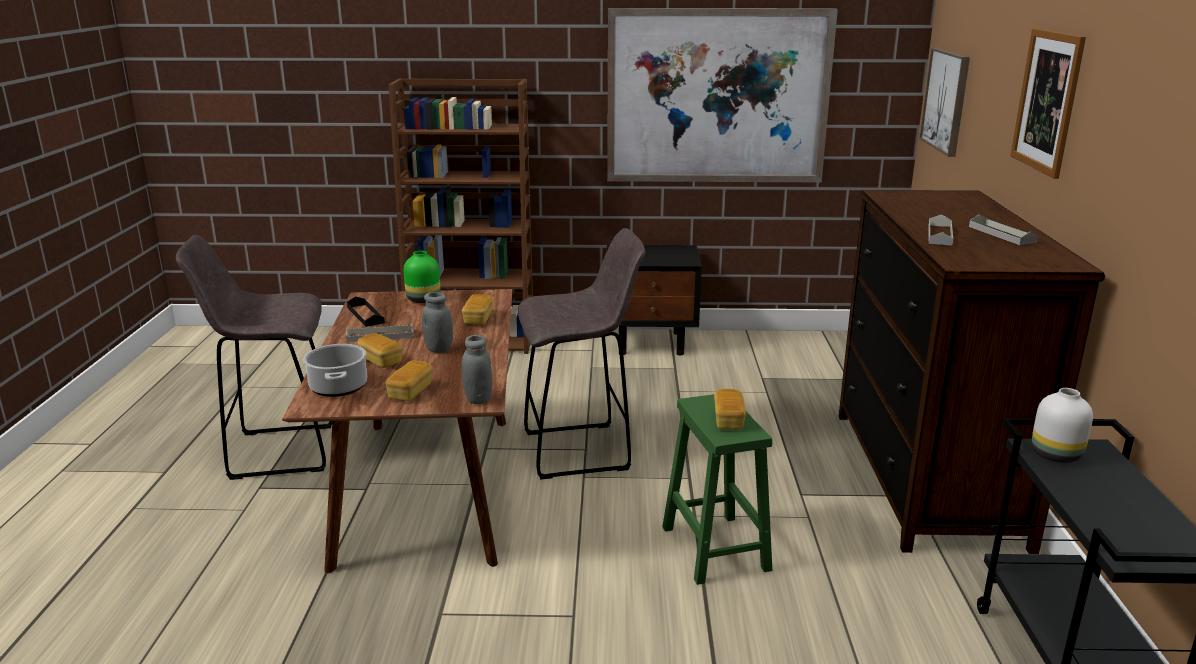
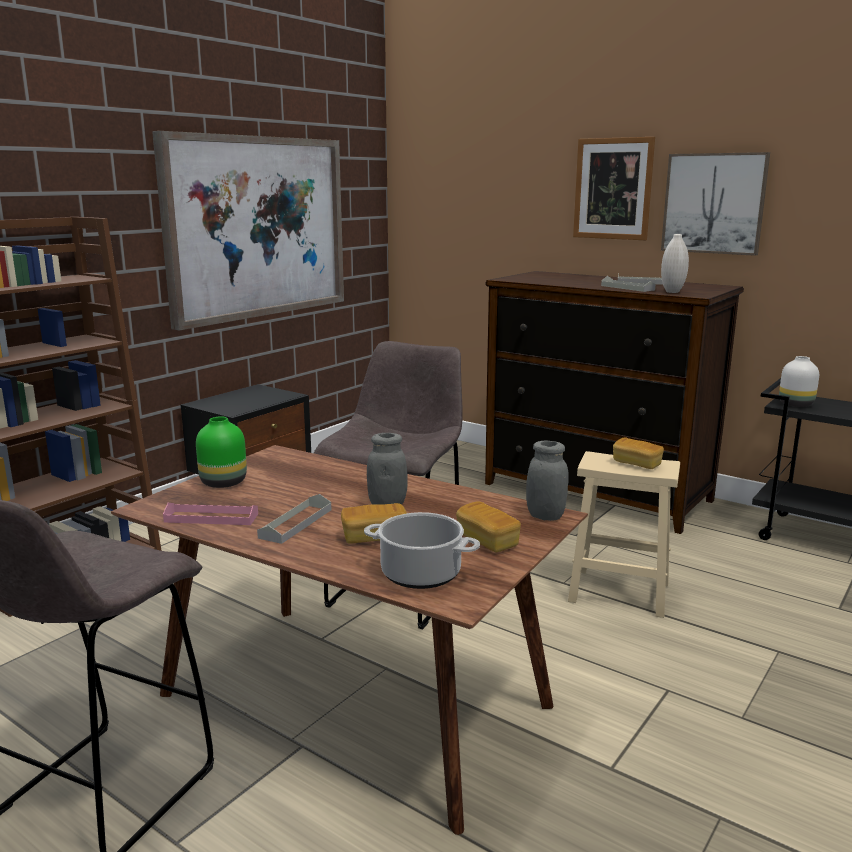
camera: 55 degrees left, 5 degrees down
black tray [347,296,385,327] -> pink tray [163,503,258,525]
bread [462,294,493,325] -> none
green stool [662,394,772,585] -> beige stool [568,451,680,618]
picture [919,48,970,157] -> picture moved to [661,152,770,256]
none -> white vase [661,234,689,293]

